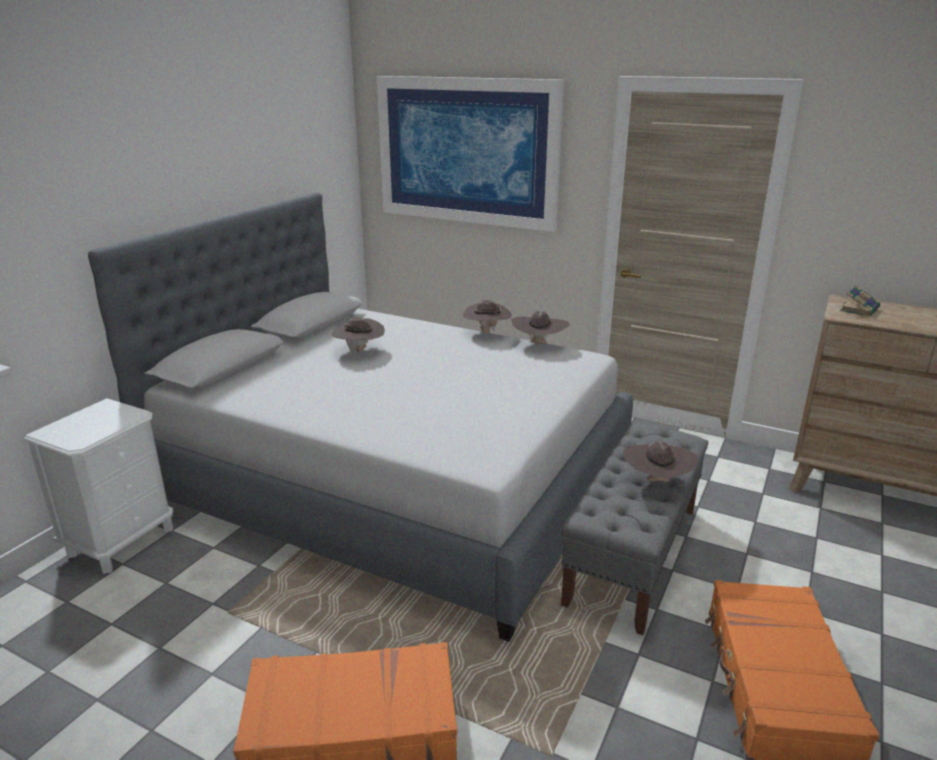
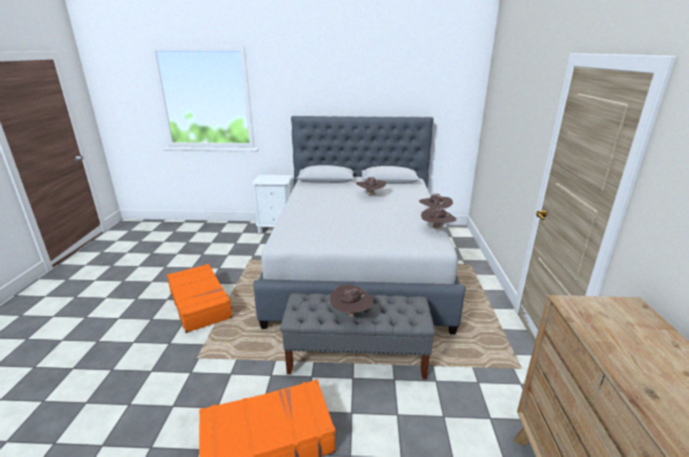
camera: 65 degrees right, 0 degrees up
picture [377,76,565,232] -> none
book [840,286,880,317] -> none

